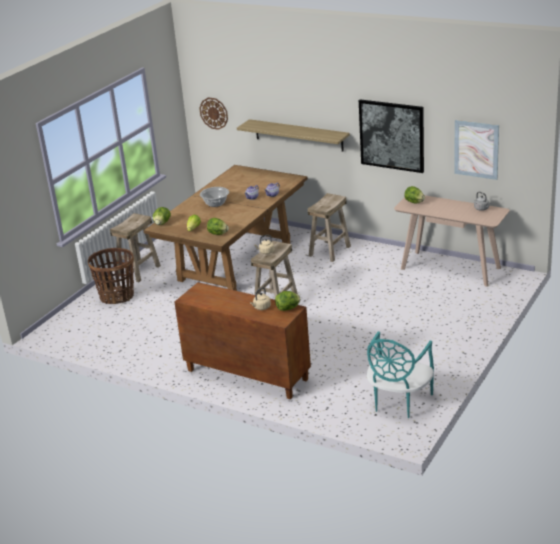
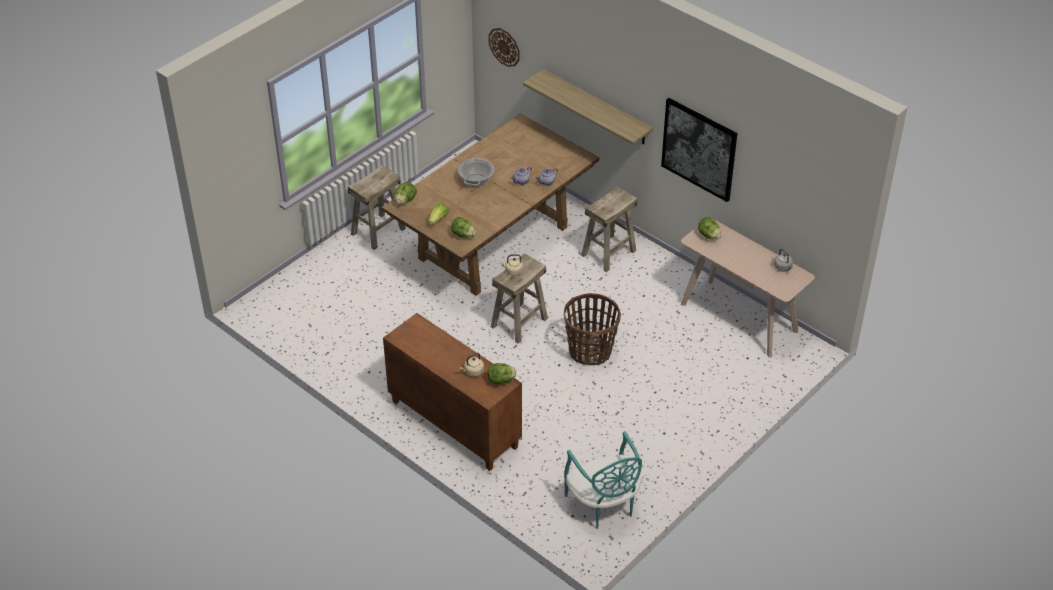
camera: 10 degrees right, 15 degrees up
basket [88,248,134,304] -> basket moved to [564,293,621,365]
turquoise chair [367,332,434,418] -> turquoise chair turned 60 degrees counterclockwise [564,431,642,529]
picture [454,120,499,180] -> none

